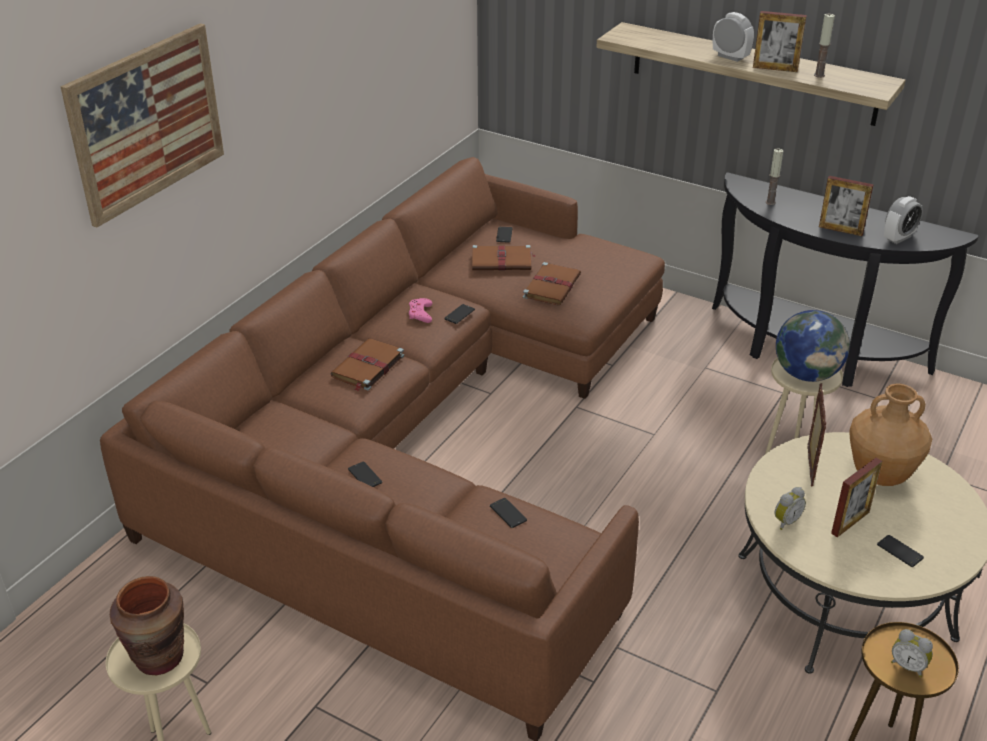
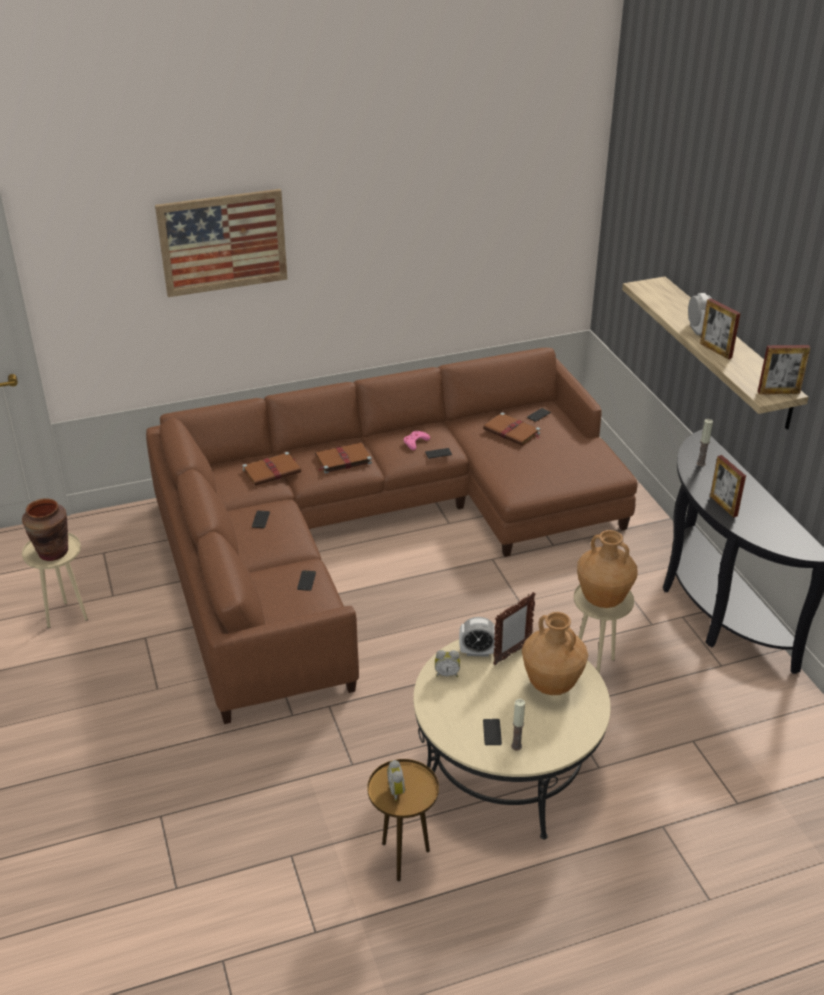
camera: 40 degrees right, 0 degrees up
brown book [523,262,581,305] -> brown book moved to [242,452,301,486]
globe [776,310,850,382] -> brown vase [577,530,637,608]
candle [814,14,835,78] -> candle moved to [511,699,525,751]
picture frame [831,458,882,537] -> picture frame moved to [758,345,810,394]
alarm clock [884,196,923,244] -> alarm clock moved to [459,617,496,657]

